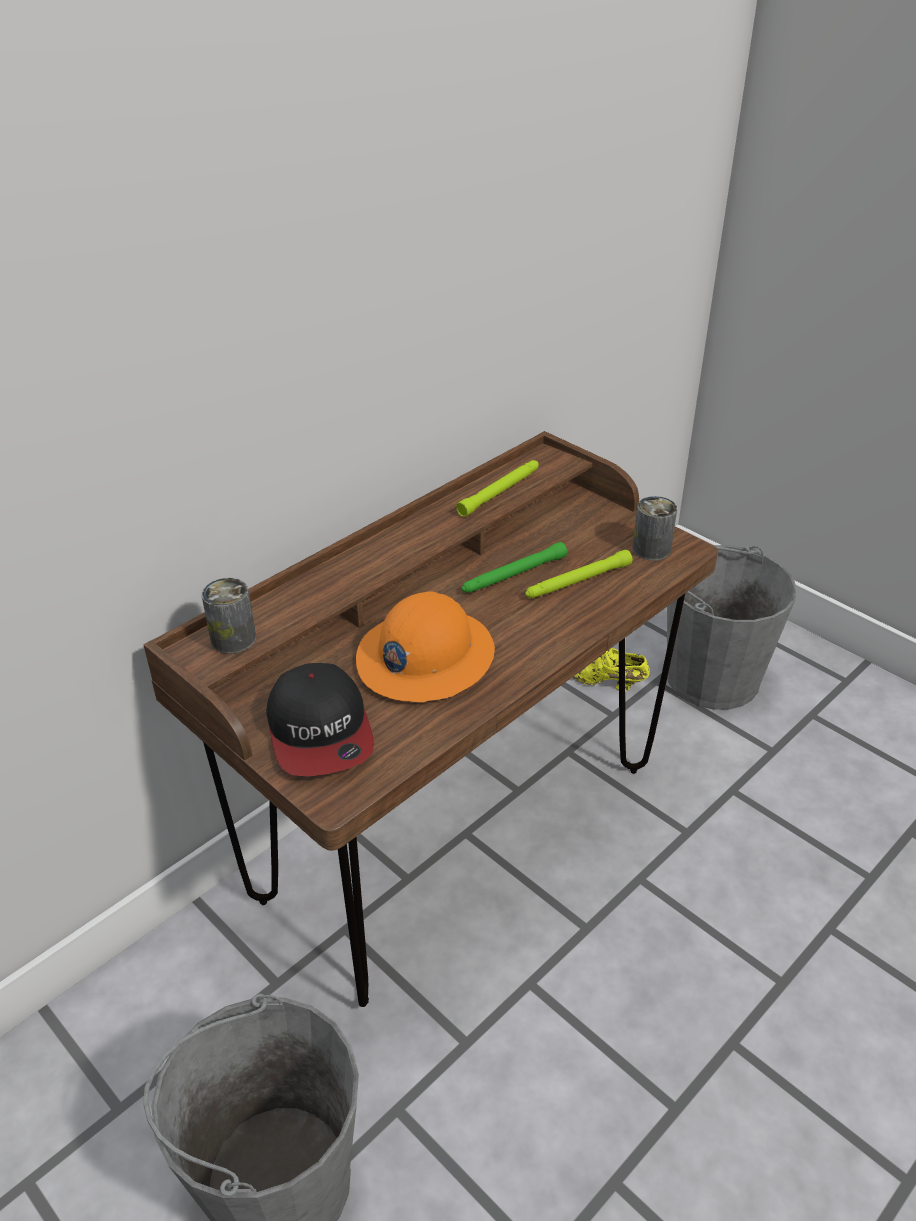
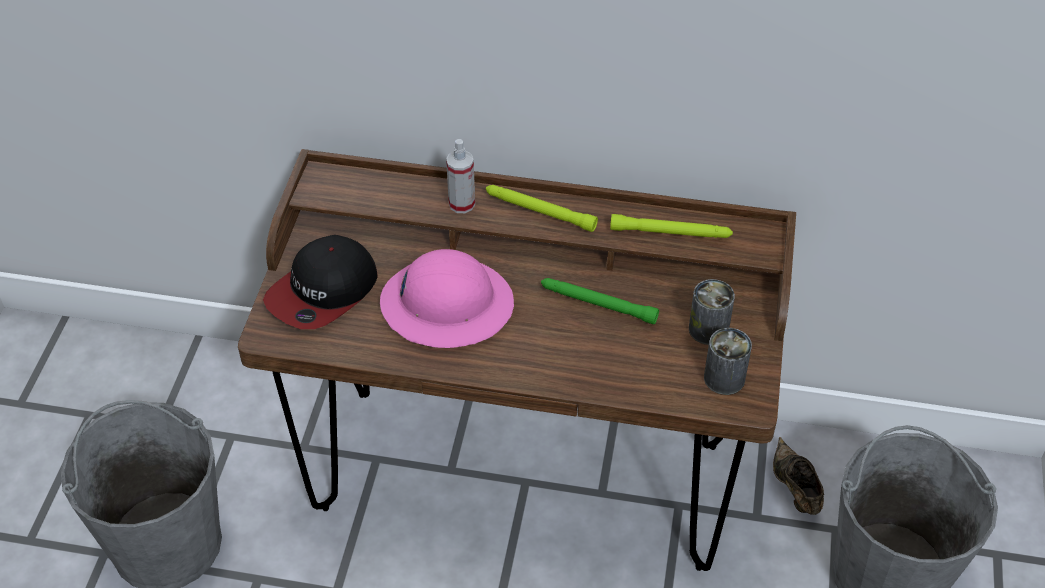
camera: 55 degrees right, 10 degrees up
can [201,578,256,654] -> can moved to [689,279,735,345]
orange hard hat [356,591,495,702] -> pink hard hat [380,249,514,348]
green flashlight [525,550,633,598] -> green flashlight moved to [486,185,598,232]
yellow shoe [572,648,649,691] -> brown shoe [773,437,824,515]
none -> spray bottle [446,139,475,213]

